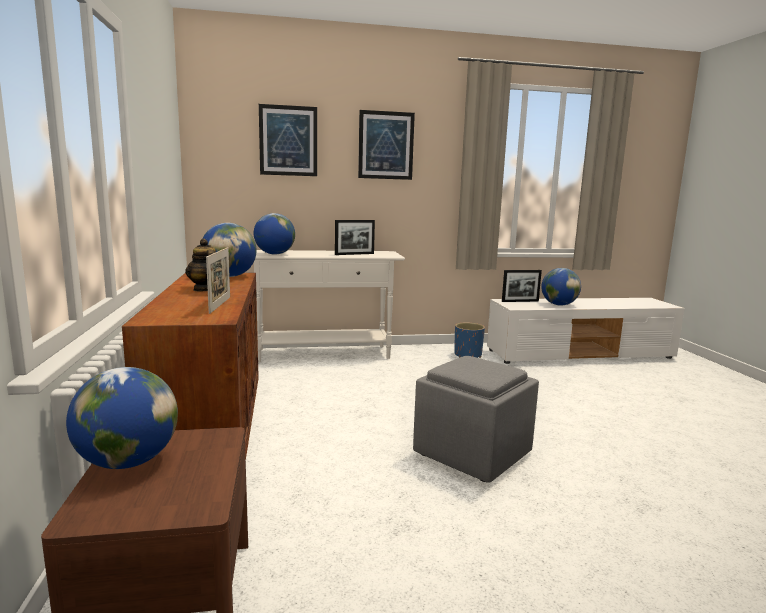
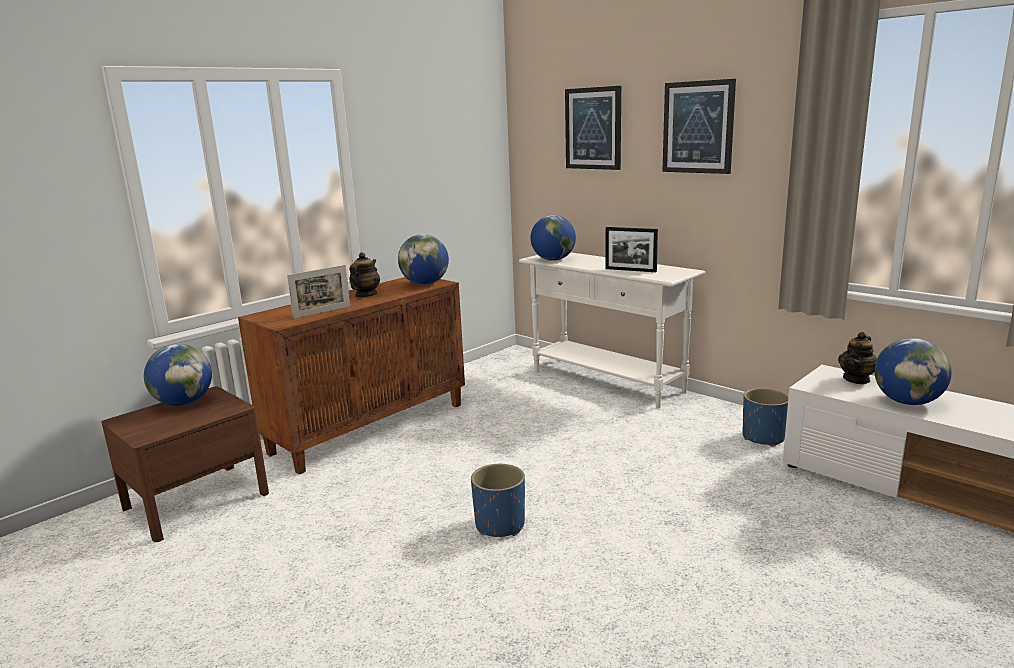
camera: 55 degrees right, 5 degrees up
grey ottoman [413,356,539,483] -> blue planter [471,464,525,537]
picture frame [502,270,542,302] -> teapot [838,332,877,384]

